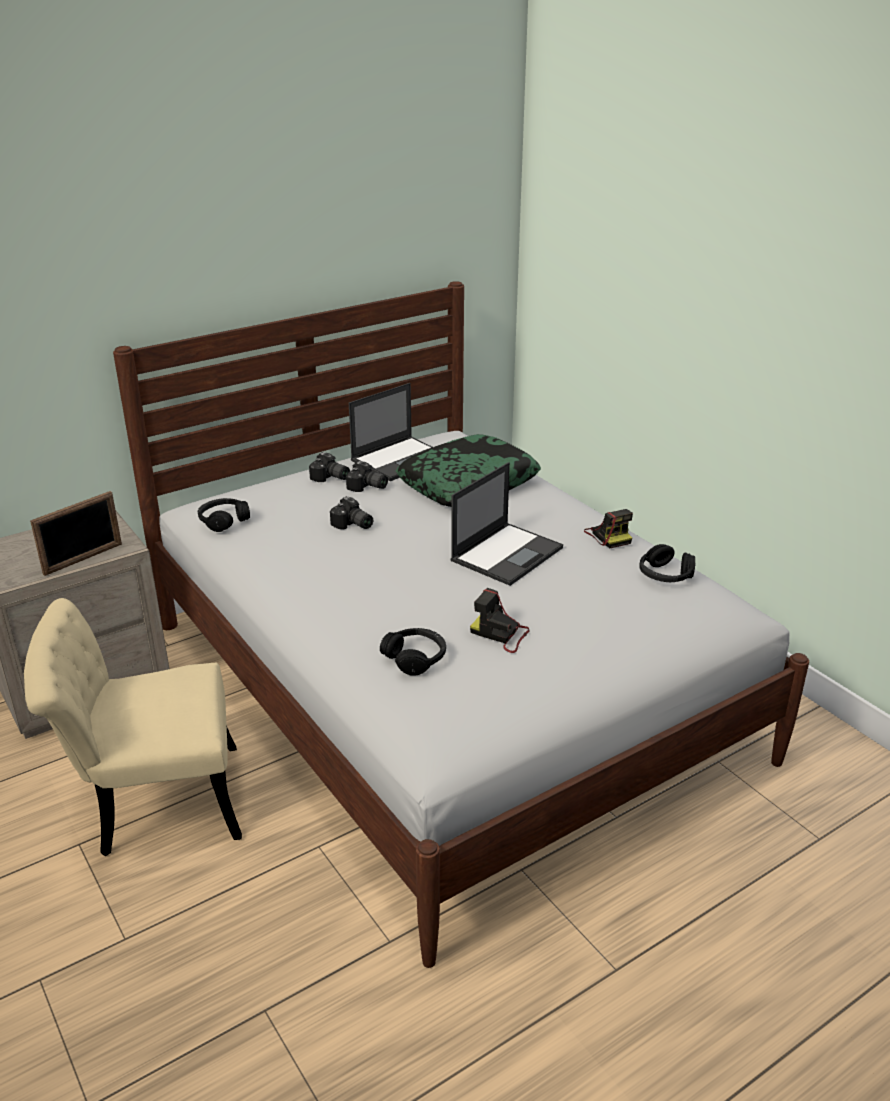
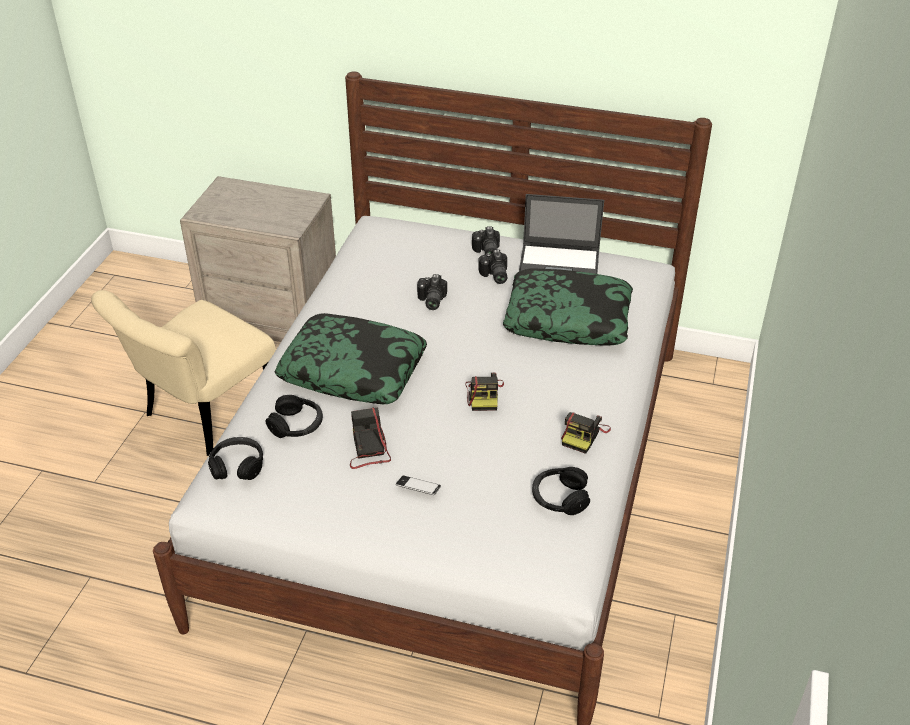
camera: 50 degrees right, 10 degrees up
beige chair [24,598,242,856] -> beige chair turned 90 degrees counterclockwise [91,290,276,456]
picture frame [30,491,122,576] -> none
black headphones [198,498,250,532] -> black headphones moved to [208,437,263,480]
laptop [450,462,563,586] -> camera [466,373,504,411]
none -> pillow [275,313,427,404]
none -> phone [396,476,441,495]

